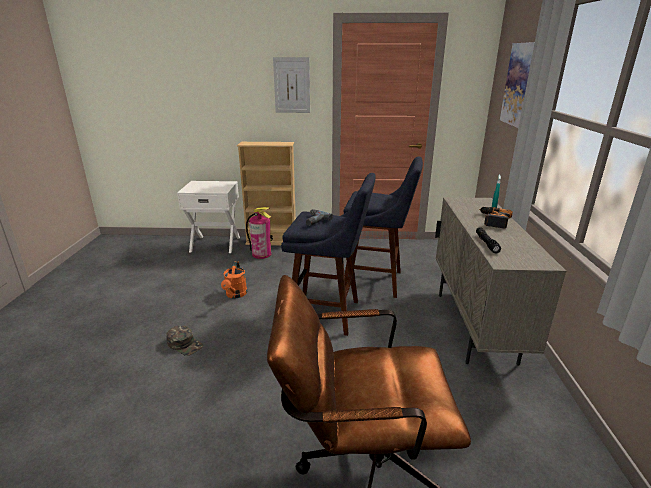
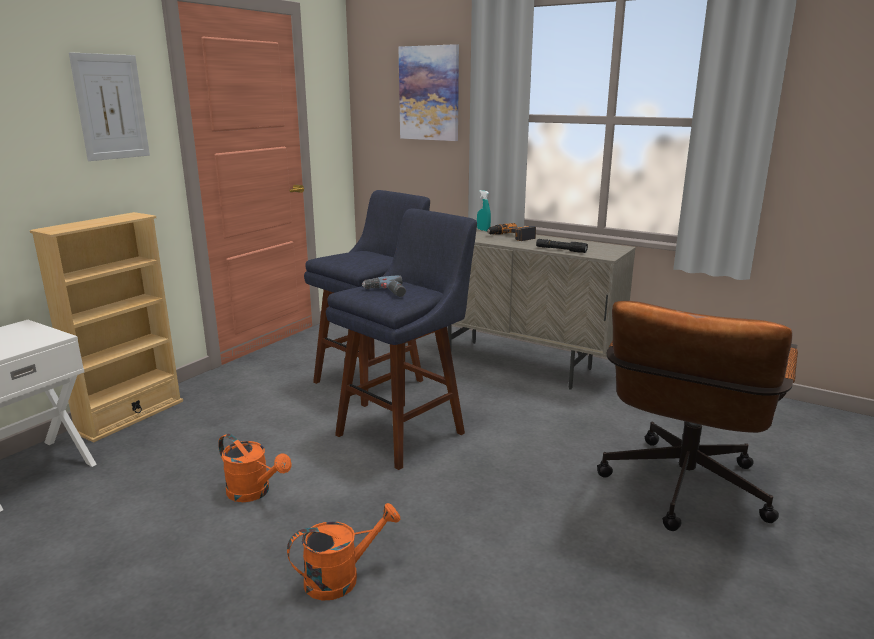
camera: 60 degrees left, 5 degrees down
green cap [166,326,203,356] -> orange watering can [287,503,401,601]
fire extinguisher [246,207,271,259] -> none

